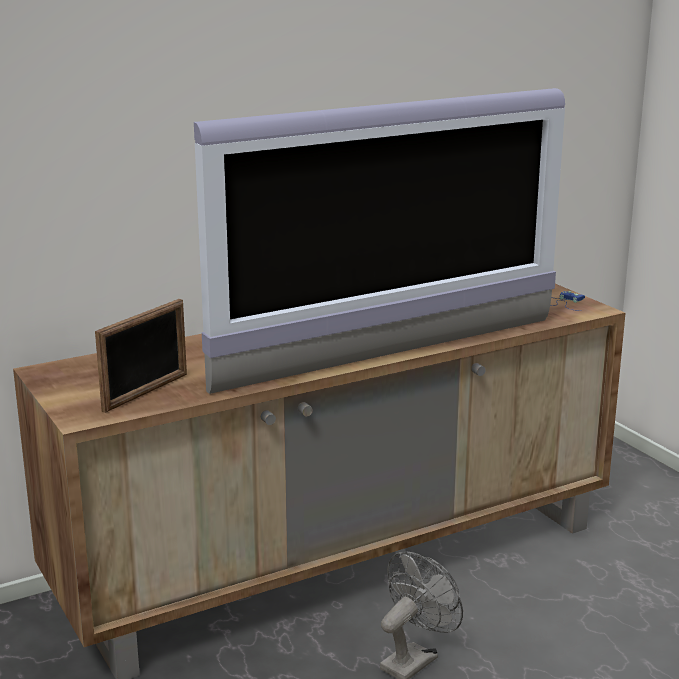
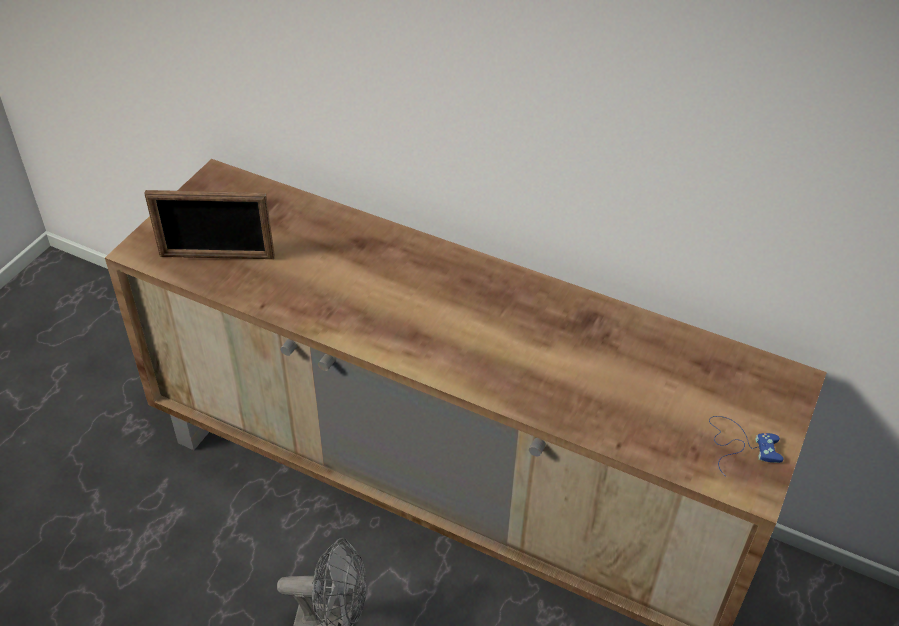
camera: 55 degrees right, 25 degrees up
television [194,88,565,394] -> none

